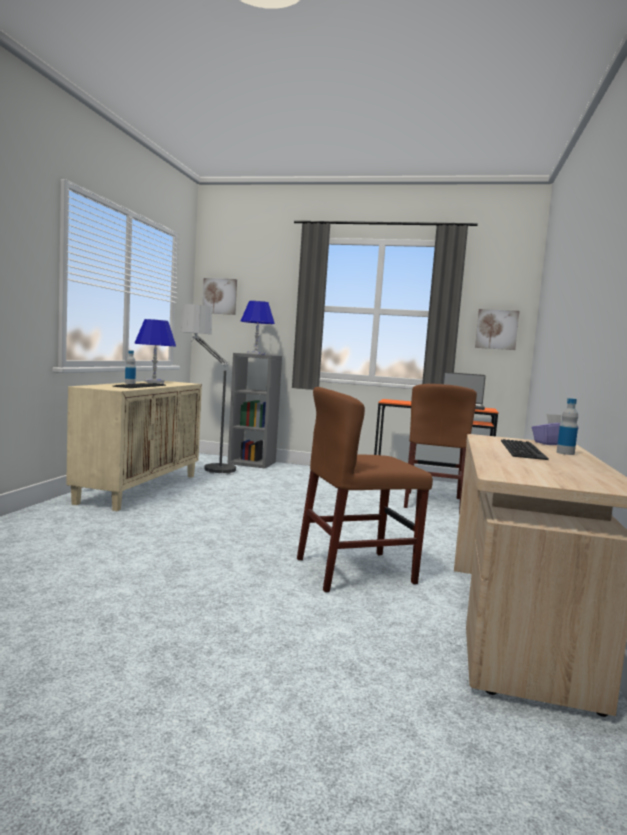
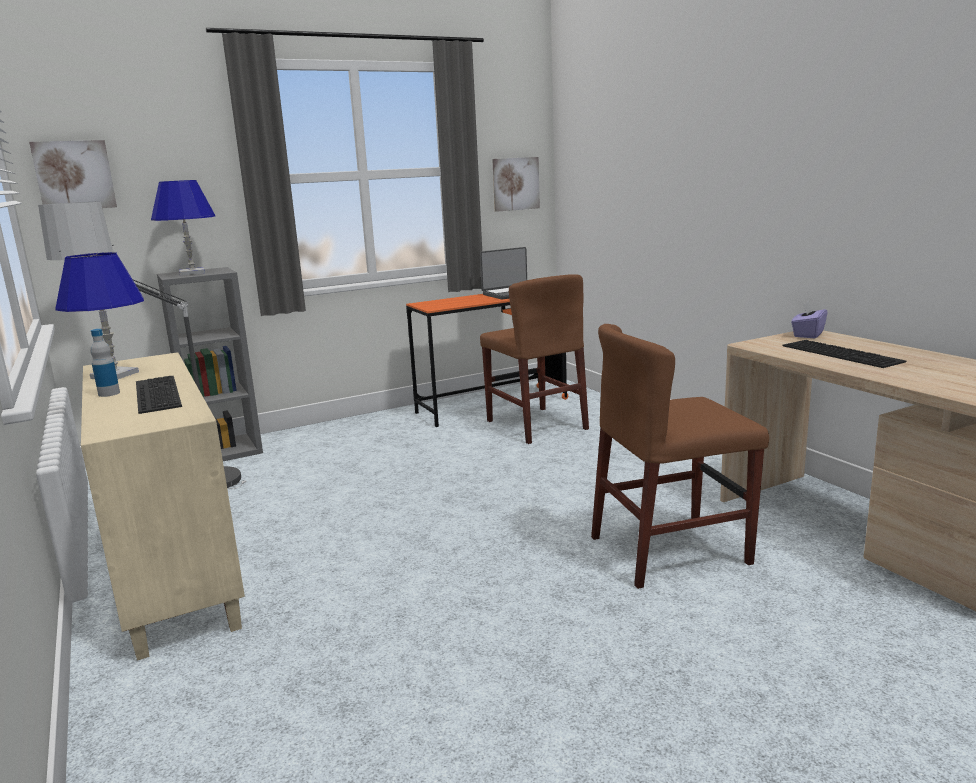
camera: 40 degrees left, 10 degrees up
brown chair [297,387,433,592] -> brown chair turned 45 degrees clockwise [591,324,769,589]
bottle [557,398,578,455] -> none

